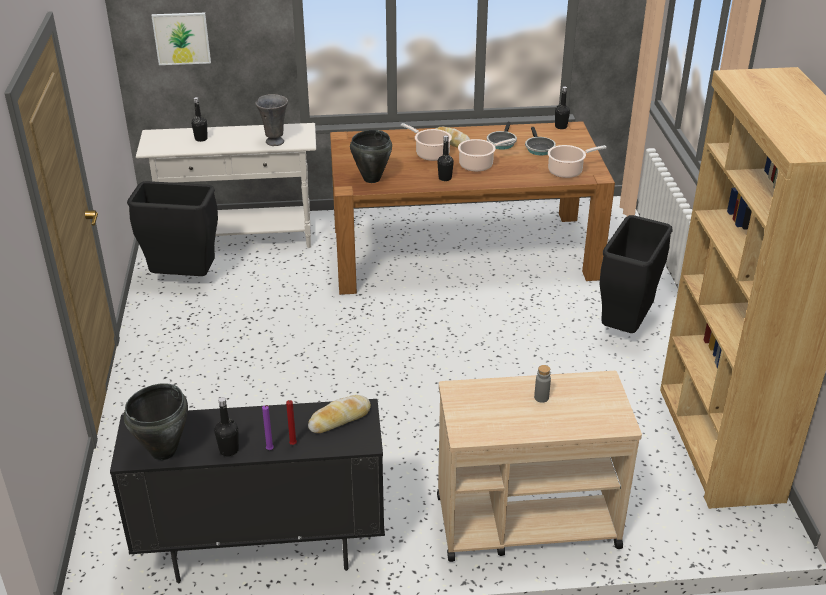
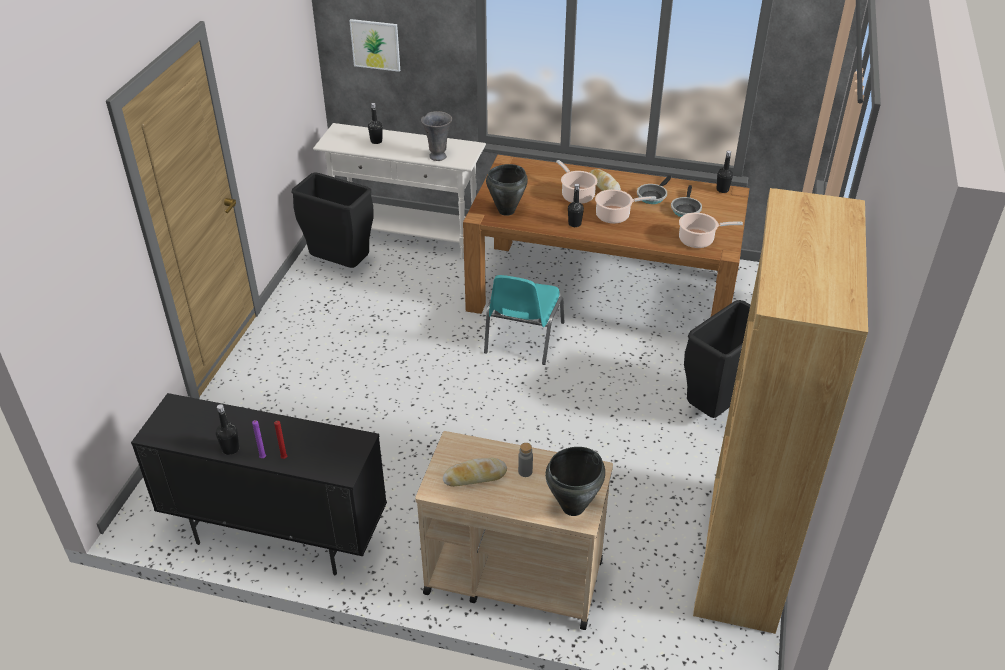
camera: 20 degrees right, 5 degrees up
black cooking pot [124,383,188,460] -> black cooking pot moved to [545,447,605,516]
bread [308,395,371,433] -> bread moved to [443,458,507,487]
none -> turquoise chair [484,275,564,365]

